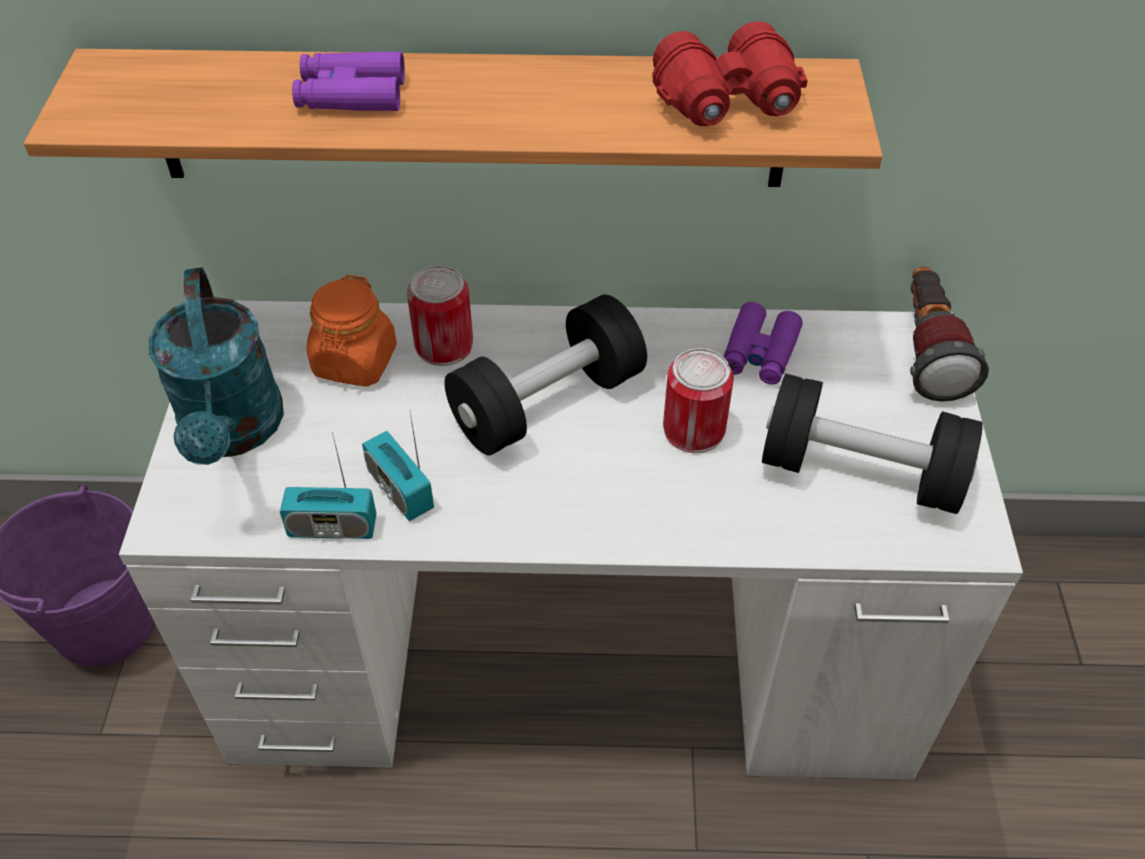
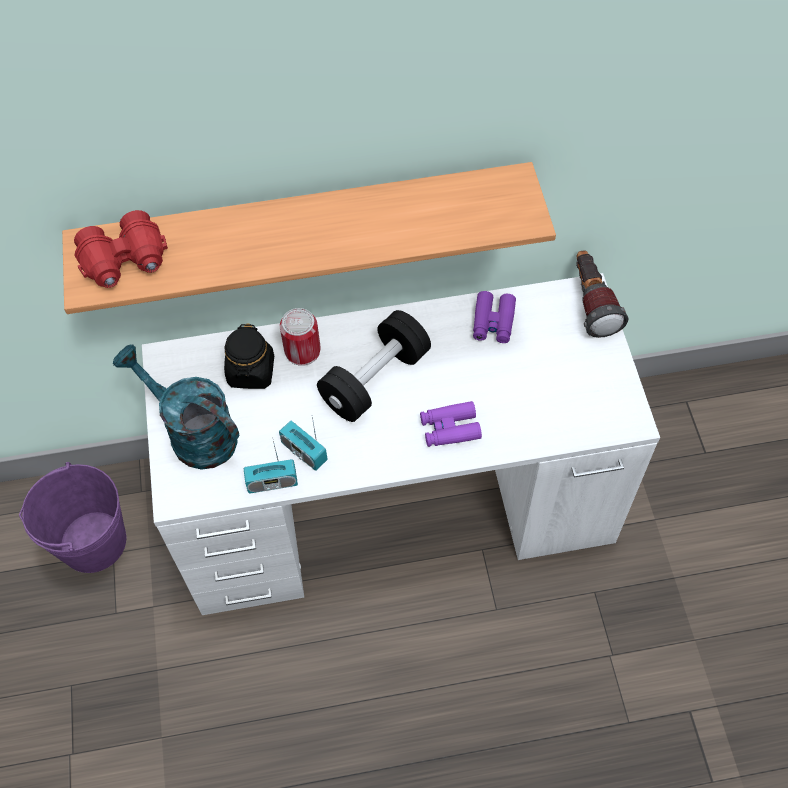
camera: 10 degrees left, 10 degrees up
turquoise watering can [149,267,284,465] -> turquoise watering can turned 150 degrees clockwise [113,344,239,470]
purple binoculars [292,52,405,111] -> purple binoculars moved to [420,401,482,447]
orange jar [306,275,397,386] -> black jar [224,323,274,389]
red binoculars [652,21,808,126] -> red binoculars moved to [74,210,168,288]
can [663,348,734,453] -> none
black dumbbell [762,374,983,514] -> none

